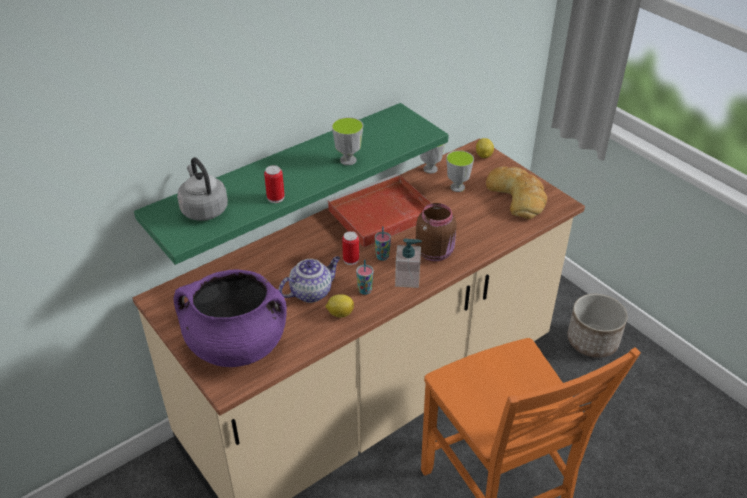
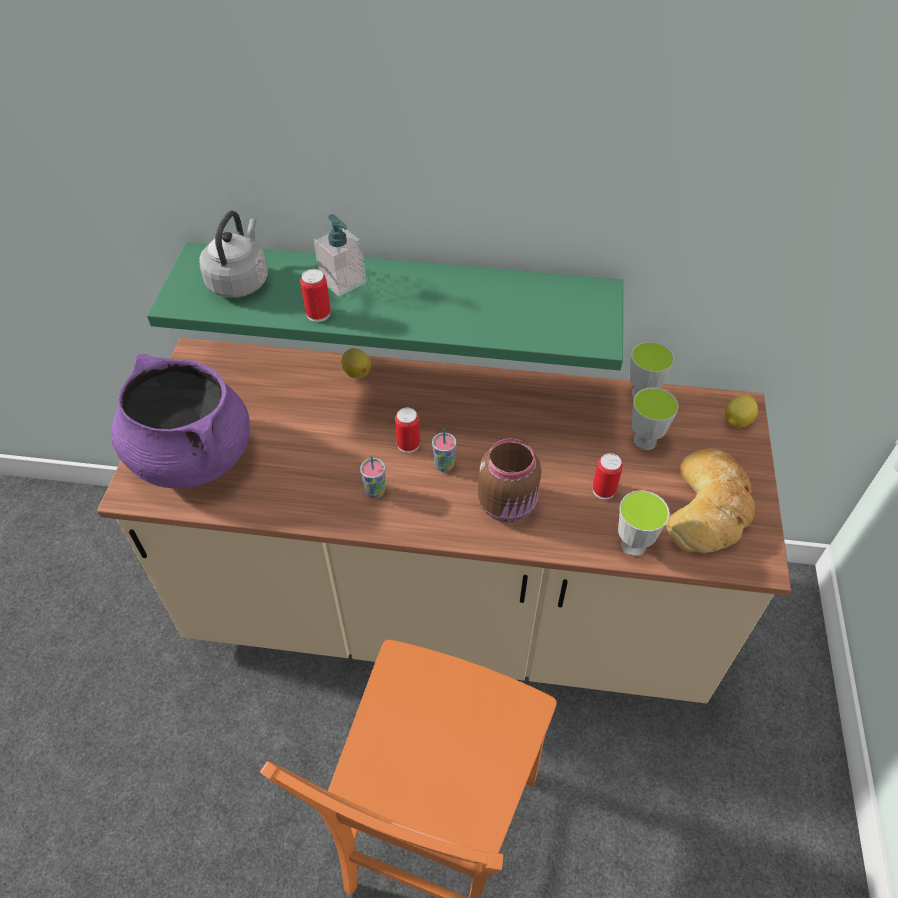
camera: 45 degrees right, 10 degrees up
teapot [279,256,340,303] -> none
lemon [325,294,354,318] -> lemon moved to [341,348,371,378]
red tray [327,174,432,247] -> none
cup [332,117,363,165] -> cup moved to [618,490,670,556]
soap dispenser [395,238,422,288] -> soap dispenser moved to [314,214,366,297]
planter [567,294,628,358] -> none
none -> can [592,453,623,500]

